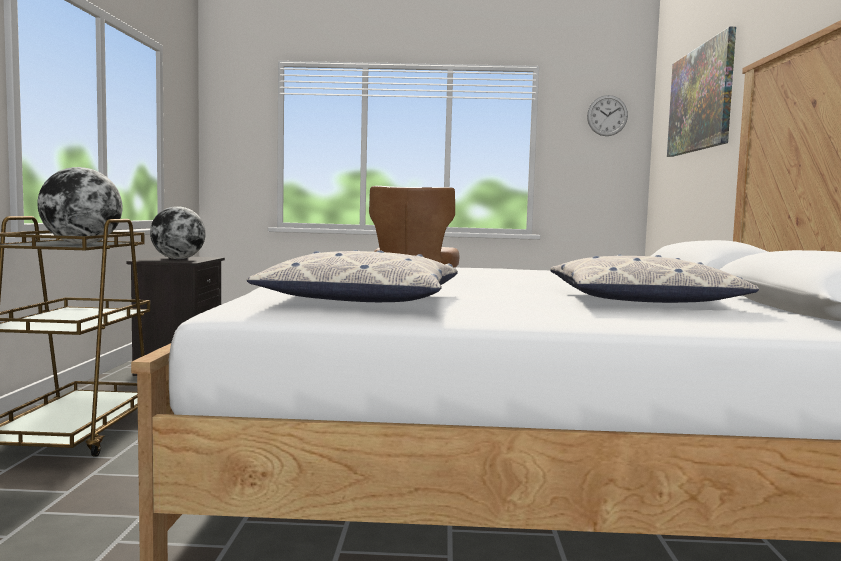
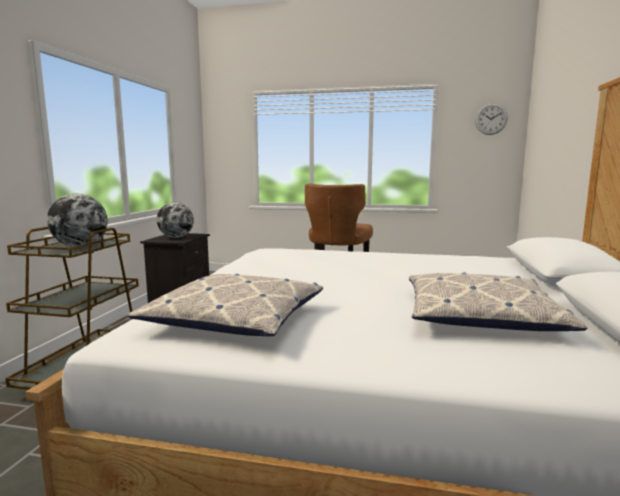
camera: 10 degrees right, 5 degrees up
picture [667,27,736,157] -> none

